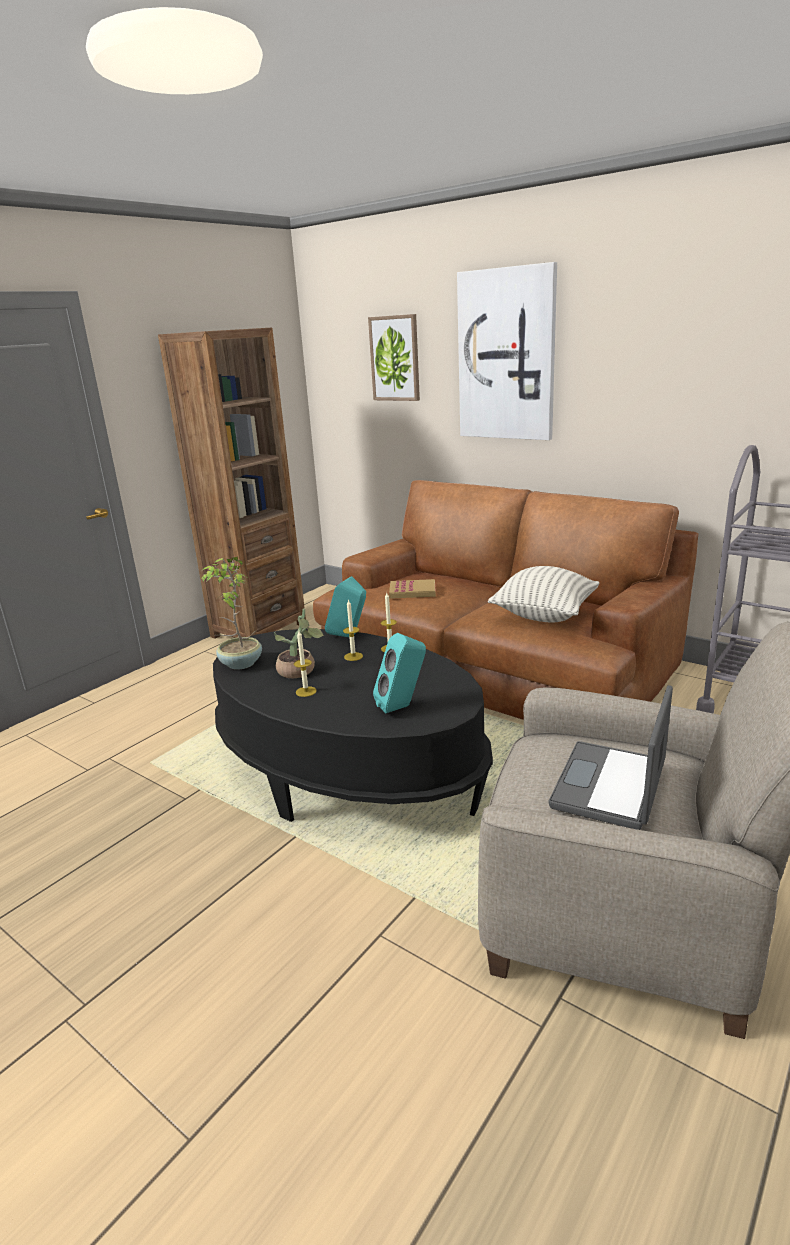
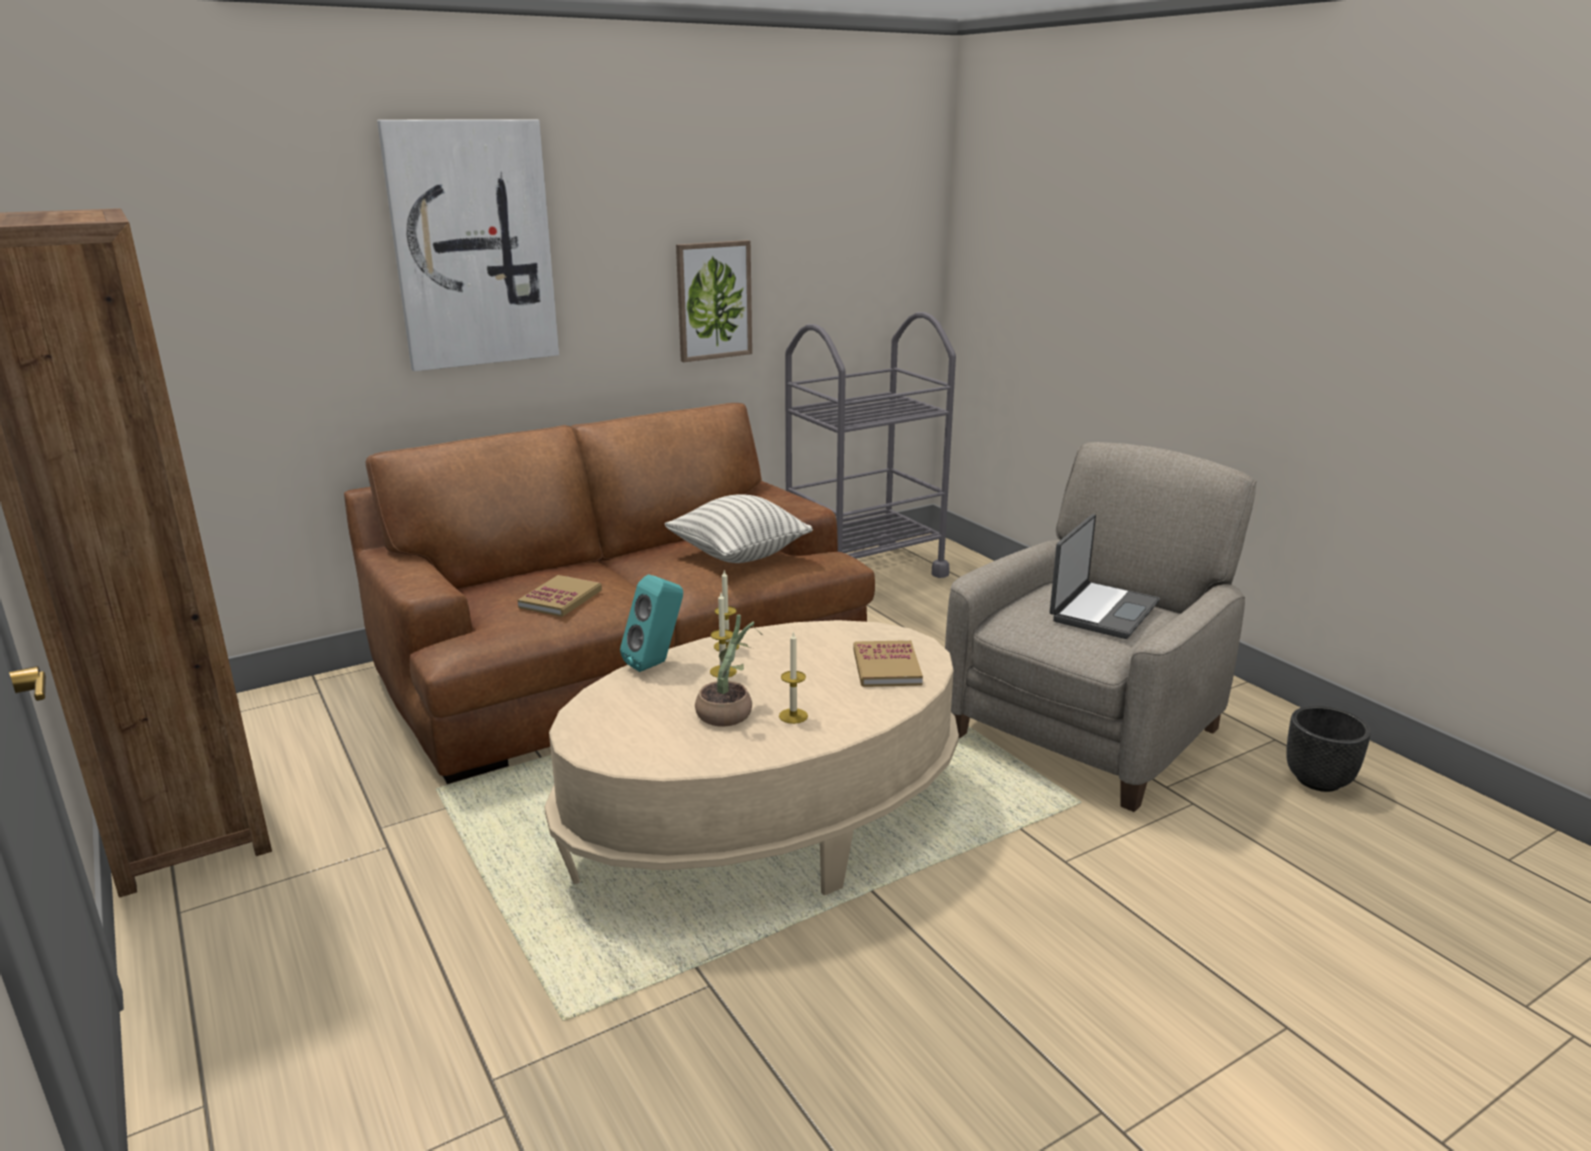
camera: 70 degrees left, 0 degrees up
potted plant [201,557,262,670] -> none
black coffee table [213,629,493,822] -> beige coffee table [544,620,959,895]
picture [368,314,420,401] -> picture moved to [676,240,752,362]
turquoise speaker [373,633,426,714] -> book [853,640,923,687]
laptop [548,685,673,830] -> laptop turned 105 degrees counterclockwise [1050,514,1160,639]
none -> black planter [1286,706,1371,792]

